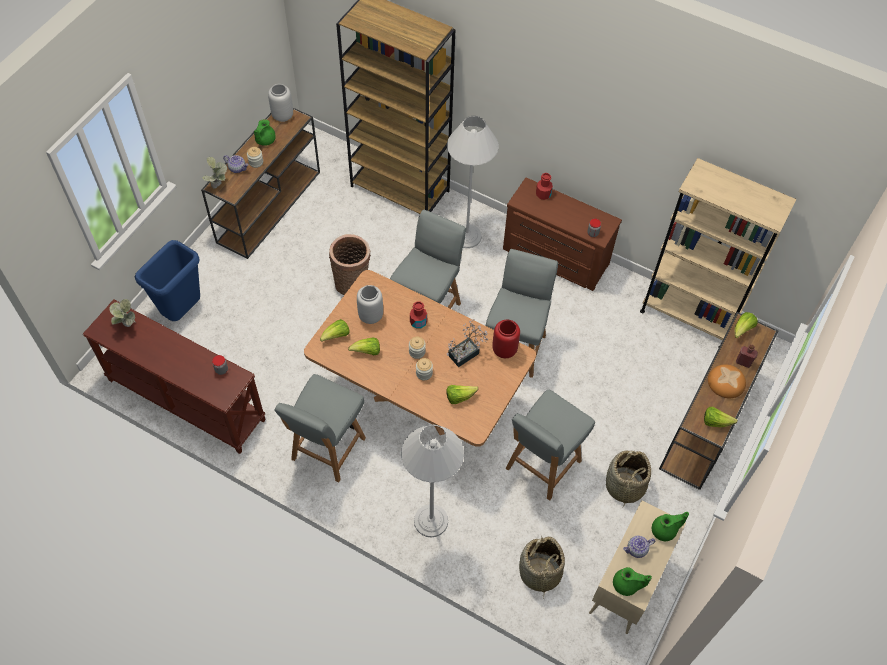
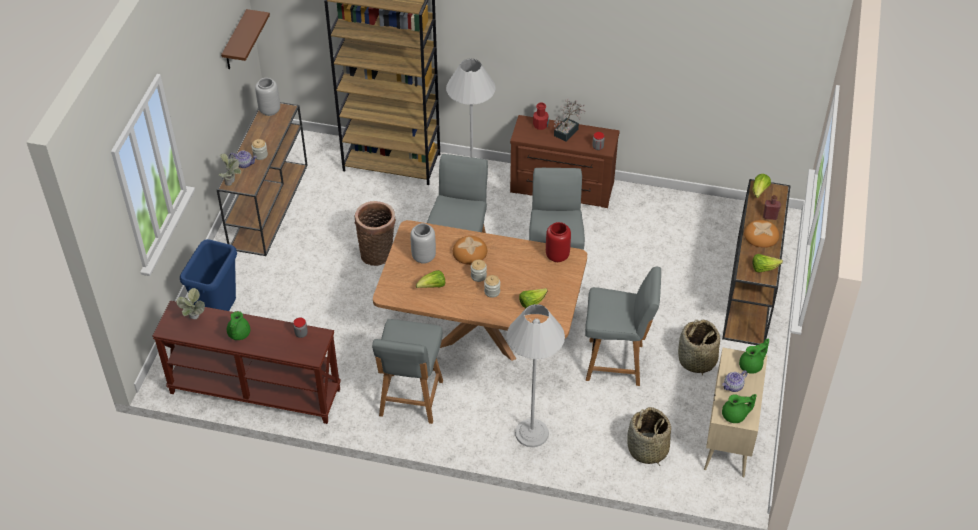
camera: 15 degrees left, 10 degrees down
green teapot [254,119,276,146] -> green teapot moved to [227,311,250,340]
lettuce [320,319,350,342] -> none
red bottle [410,301,427,328] -> bread [453,236,487,265]
potted plant [447,319,488,367] -> potted plant moved to [554,98,585,142]
grey chair [505,389,595,501] -> grey chair turned 105 degrees counterclockwise [585,267,661,386]
beige bookcase [640,158,797,348] -> none
none -> brown shelf [221,9,270,69]

